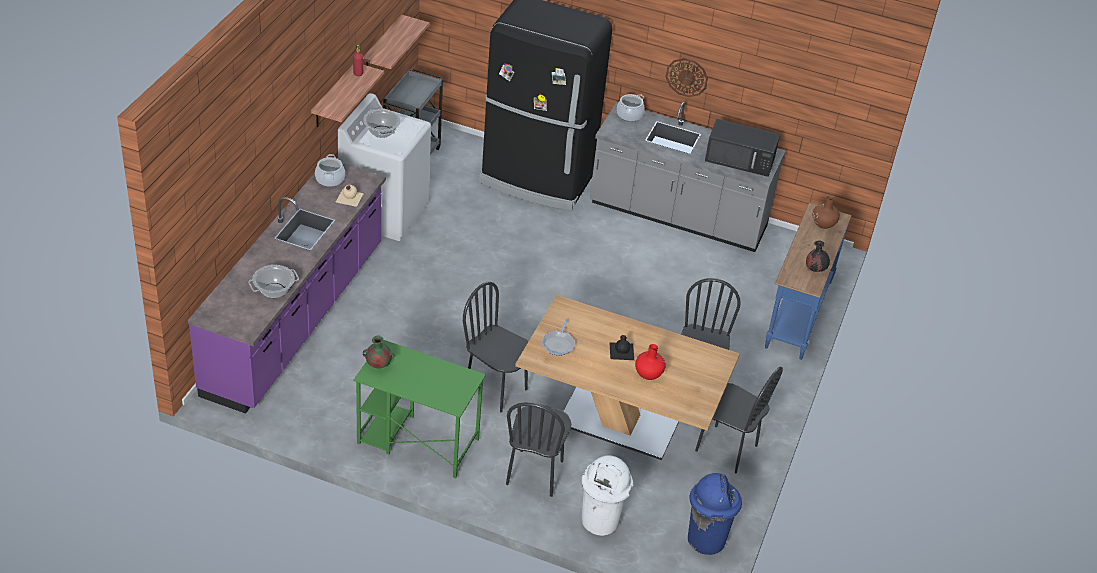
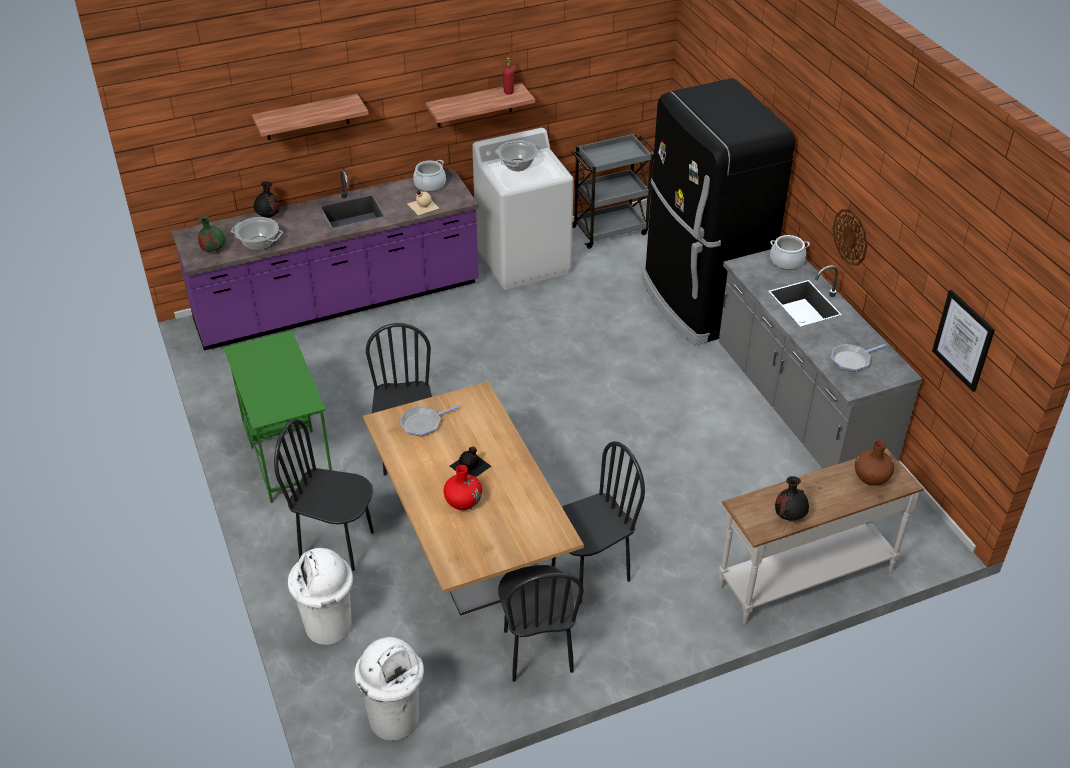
camera: 50 degrees right, 0 degrees up
shelf [363,15,429,69] -> shelf moved to [252,94,369,140]
green vase [363,336,395,368] -> green vase moved to [198,216,225,252]
black chair [506,403,571,497] -> black chair turned 45 degrees clockwise [274,419,374,571]
blue trash can [688,473,742,555] -> white trash can [354,637,424,741]
black microwave [705,119,780,177] -> frying pan [831,344,886,372]
blue console table [765,203,852,360] -> white console table [718,448,924,624]
none -> black vase [254,181,280,218]
none -> picture [932,290,995,392]

